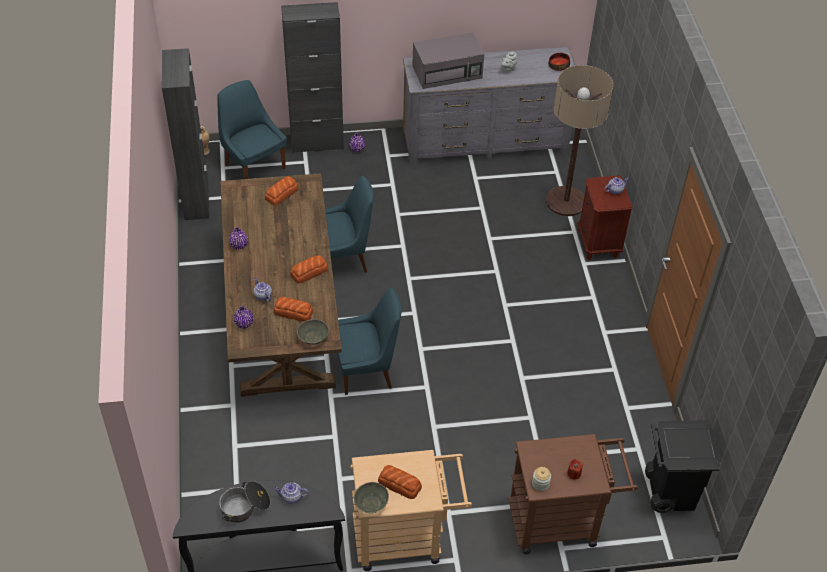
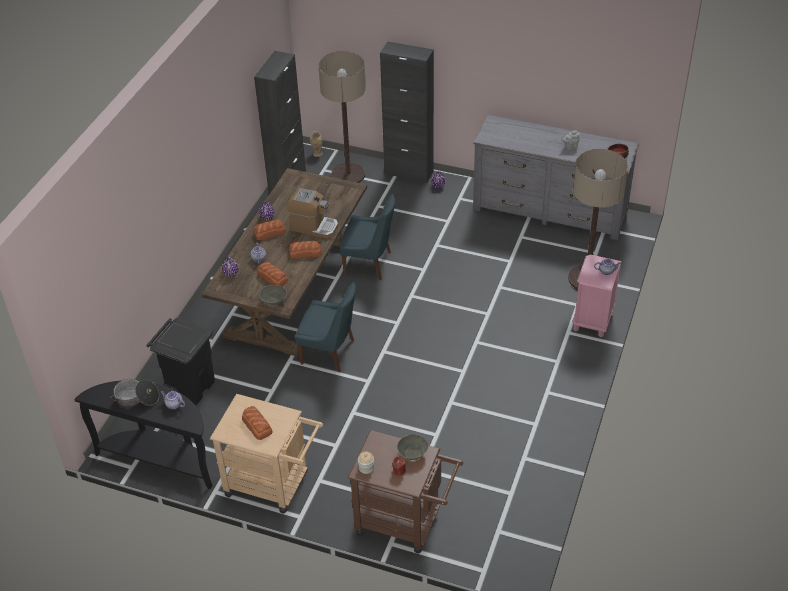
camera: 30 degrees right, 5 degrees down
blue chair [218,80,287,179] -> floor lamp [318,51,366,183]
bread [265,176,298,205] -> bread moved to [254,219,286,240]
grey bowl [354,482,389,513] -> grey bowl moved to [397,434,428,460]
grey microwave [412,32,484,89] -> none
brown nightstand [578,175,632,260] -> pink nightstand [572,255,621,337]
black trash can [645,421,720,513] -> black trash can moved to [147,318,215,405]
none -> coffee machine [287,188,338,239]

